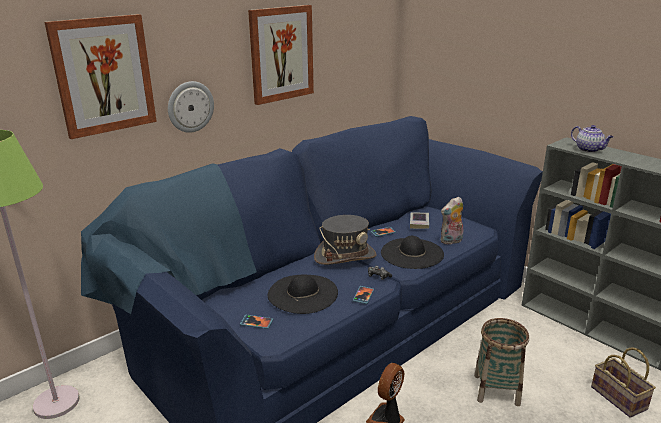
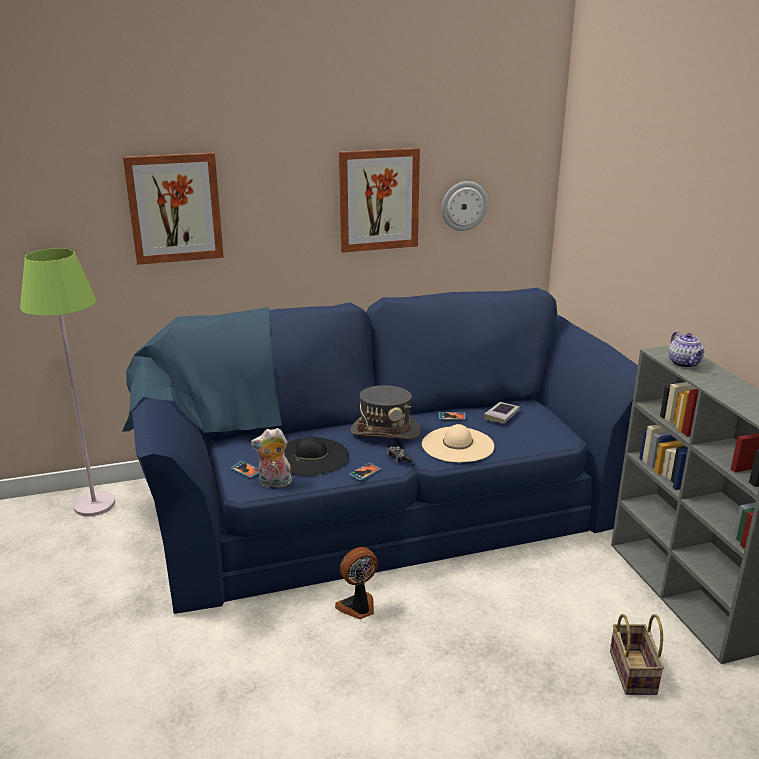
camera: 25 degrees right, 0 degrees up
wall clock [168,81,214,133] -> wall clock moved to [442,181,488,231]
black hat [381,236,444,269] -> beige hat [422,424,494,462]
plush toy [441,196,463,245] -> plush toy moved to [251,428,292,488]
basket [474,318,529,406] -> none

